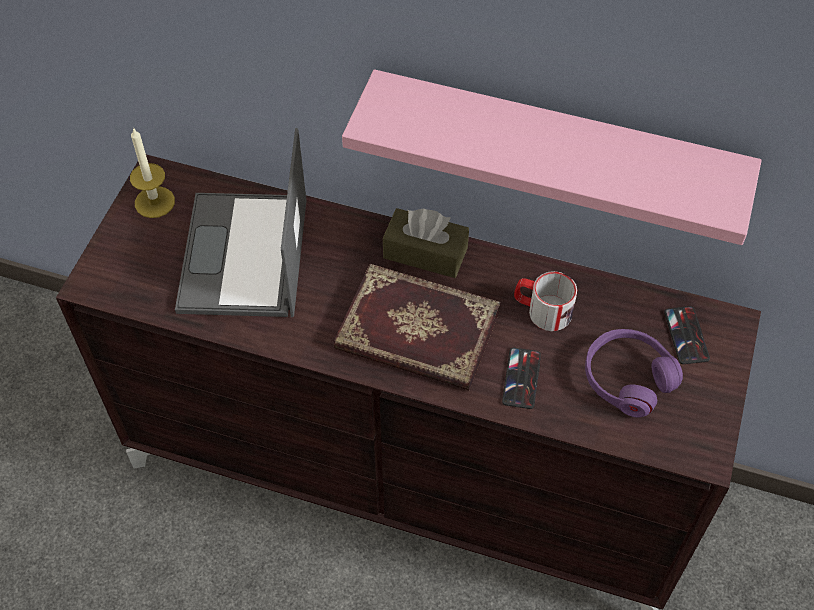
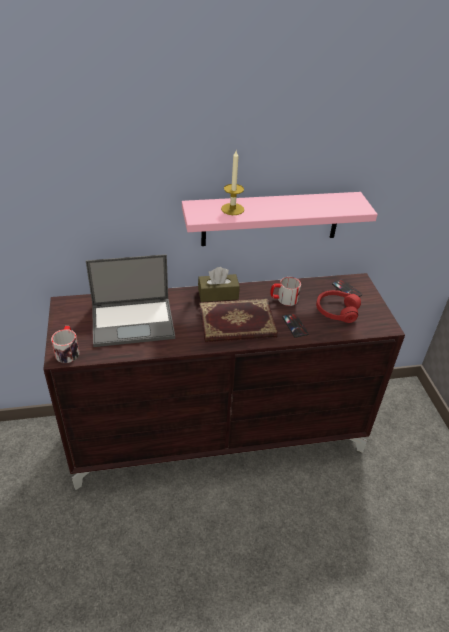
camera: 30 degrees left, 15 degrees down
candle [130,127,175,218] -> candle moved to [221,151,244,215]
laptop [175,128,306,317] -> laptop turned 75 degrees counterclockwise [86,254,175,347]
purple headphones [585,329,683,418] -> red headphones [316,290,361,323]
none -> mug [51,326,79,363]

